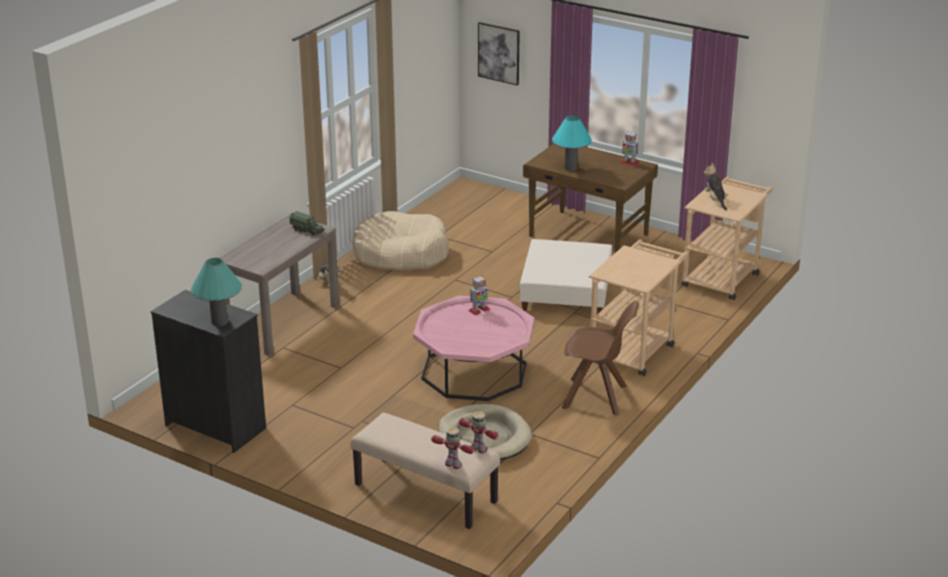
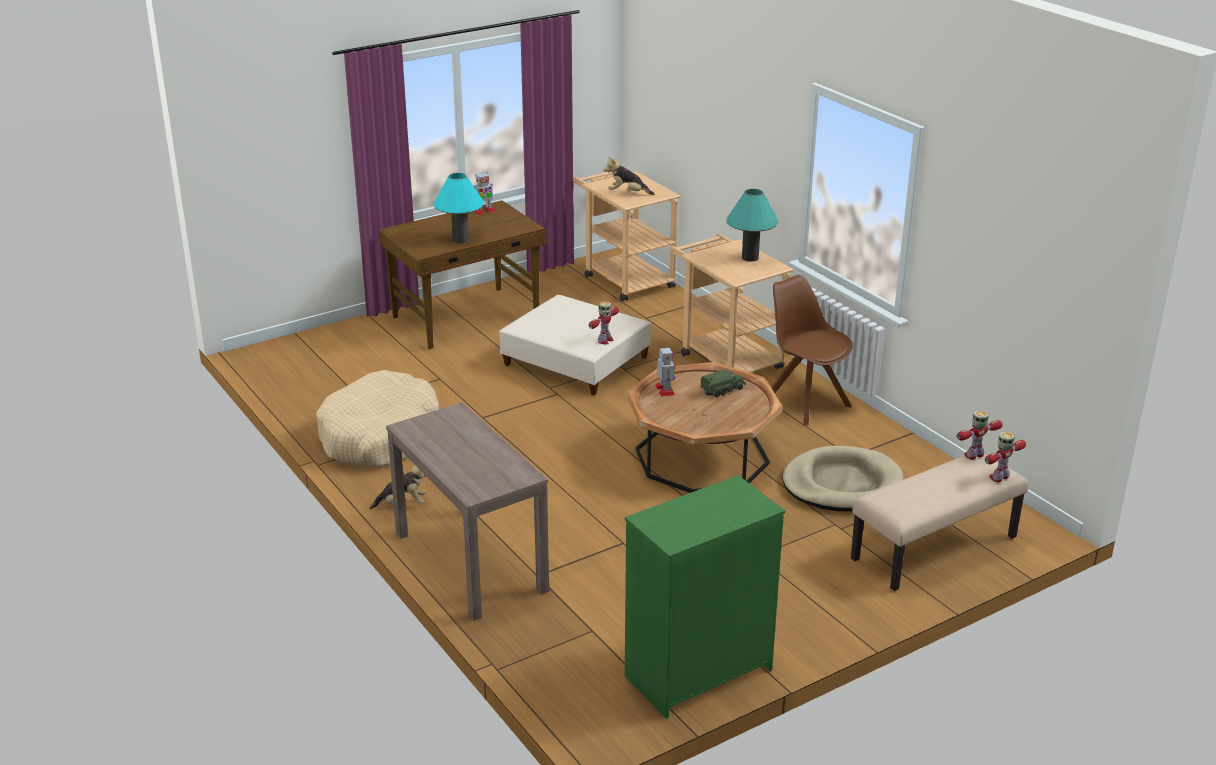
camera: 65 degrees left, 0 degrees up
black dresser [151,290,266,453] -> green dresser [625,475,785,719]
turquoise table lamp [191,258,242,326] -> turquoise table lamp moved to [726,189,778,262]
toy truck [290,211,325,236] -> toy truck moved to [701,369,746,397]
pink coffee table [413,295,534,401] -> brown coffee table [627,362,783,493]
picture [478,22,520,86] -> none
brown chair [561,301,639,416] -> brown chair turned 75 degrees counterclockwise [771,275,853,426]
none -> toy robot [589,301,619,344]

